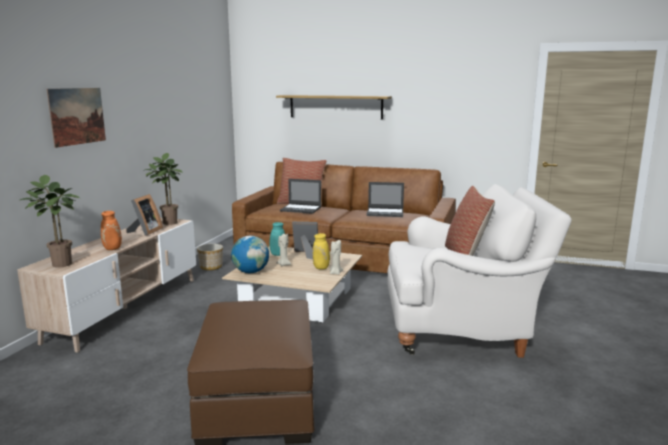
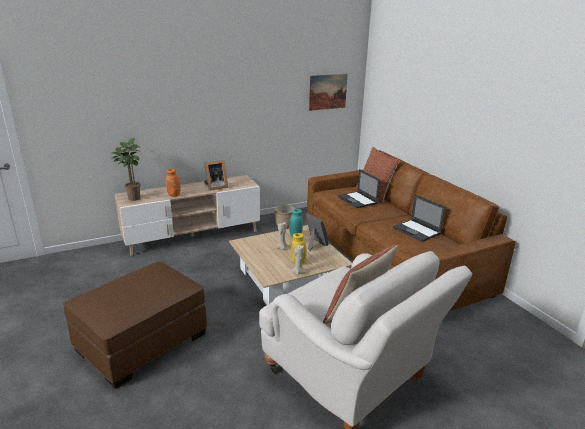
camera: 45 degrees right, 10 degrees up
picture [46,88,106,148] -> picture moved to [309,74,348,111]
potted plant [145,153,183,225] -> none
globe [231,236,269,273] -> none
shelf [276,95,392,119] -> none

